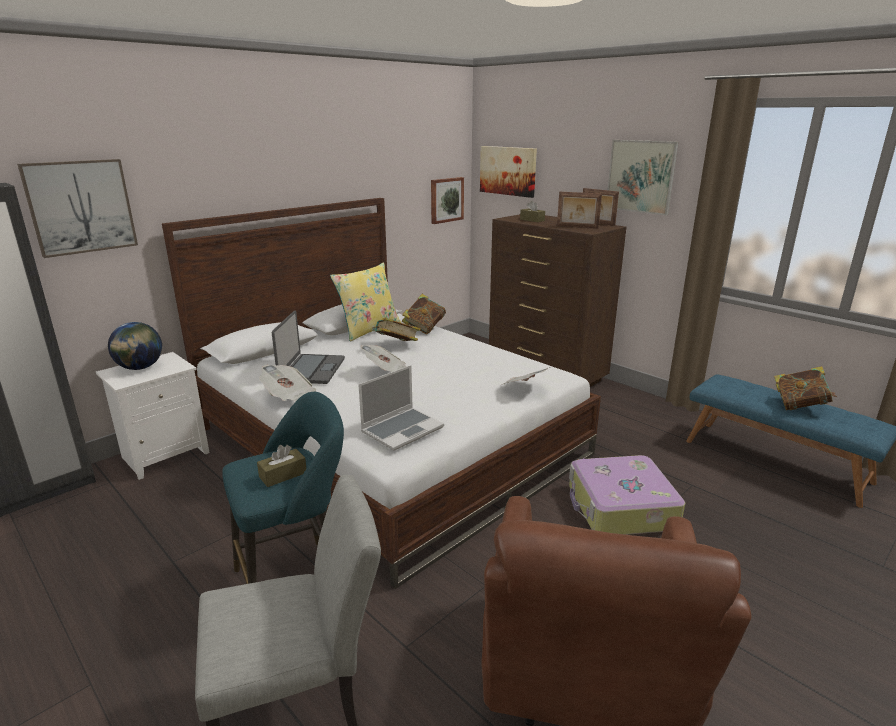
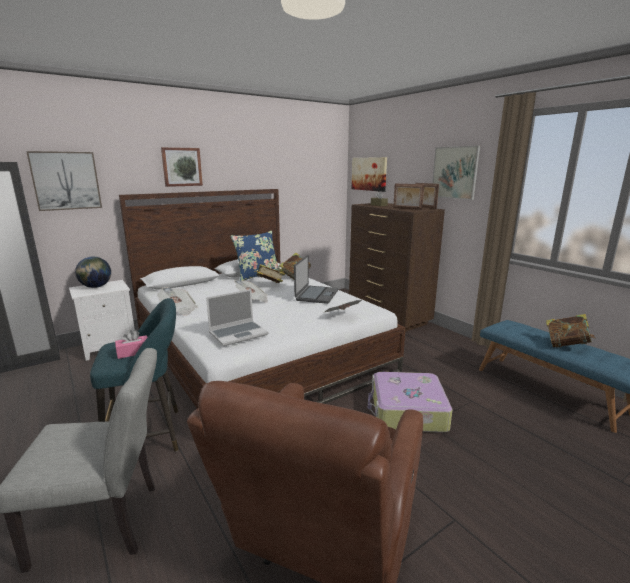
camera: 10 degrees right, 5 degrees down
brown tissue box [257,445,306,487] -> pink tissue box [115,330,148,359]
laptop [272,310,345,384] -> laptop moved to [294,255,338,304]
yellow pillow [330,263,401,341] -> blue pillow [230,231,280,281]
picture [431,177,464,224] -> picture moved to [161,147,203,187]

